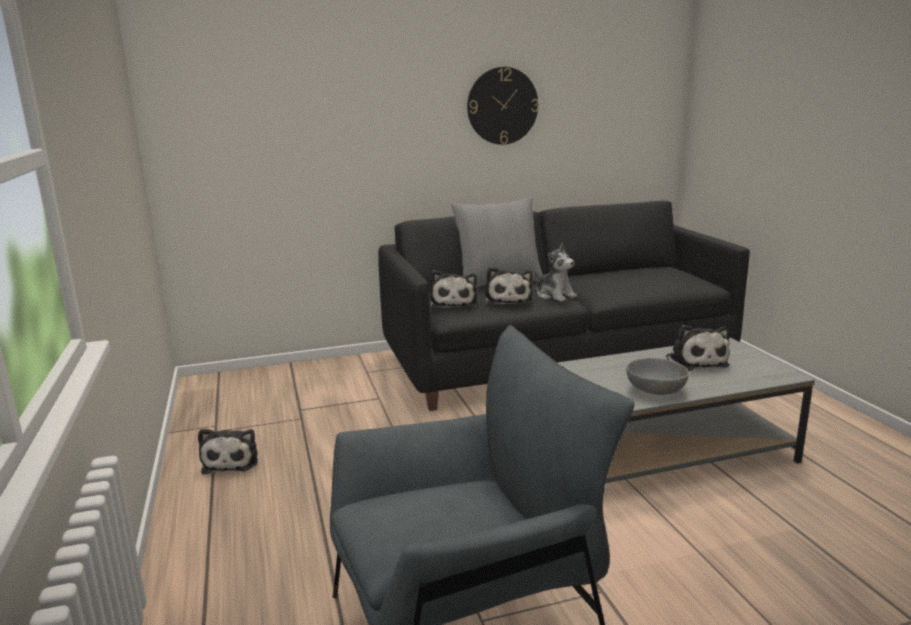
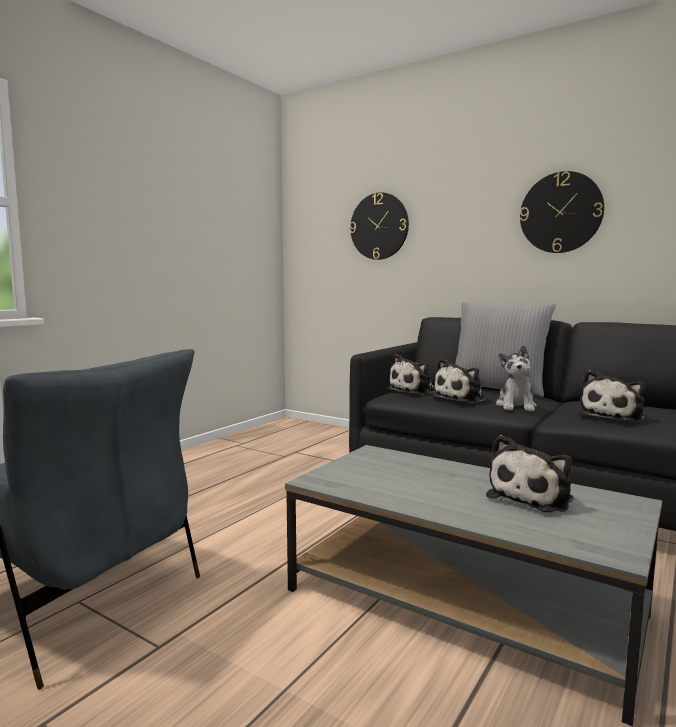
camera: 50 degrees right, 10 degrees down
plush toy [198,428,258,475] -> plush toy moved to [579,370,645,422]
grey bowl [627,358,689,395] -> none
none -> wall clock [350,192,409,260]

